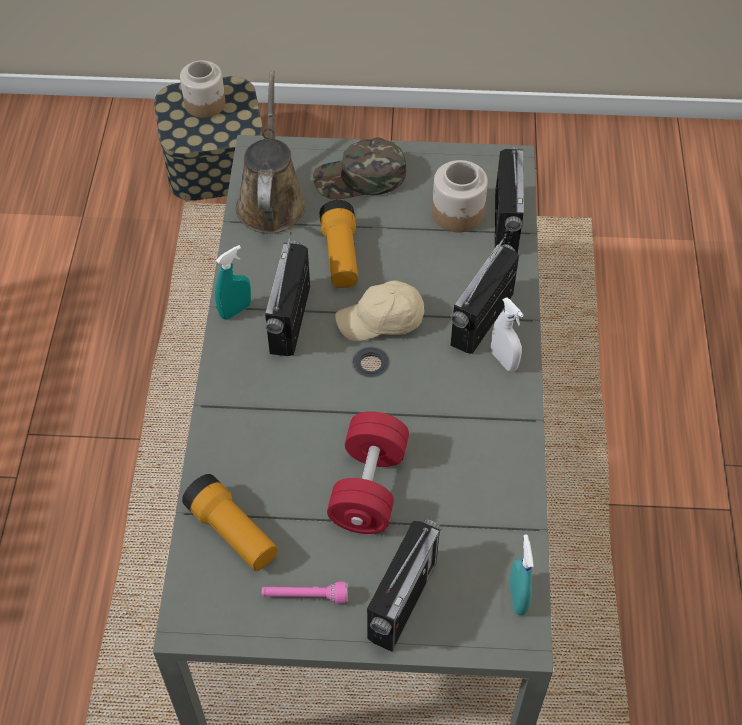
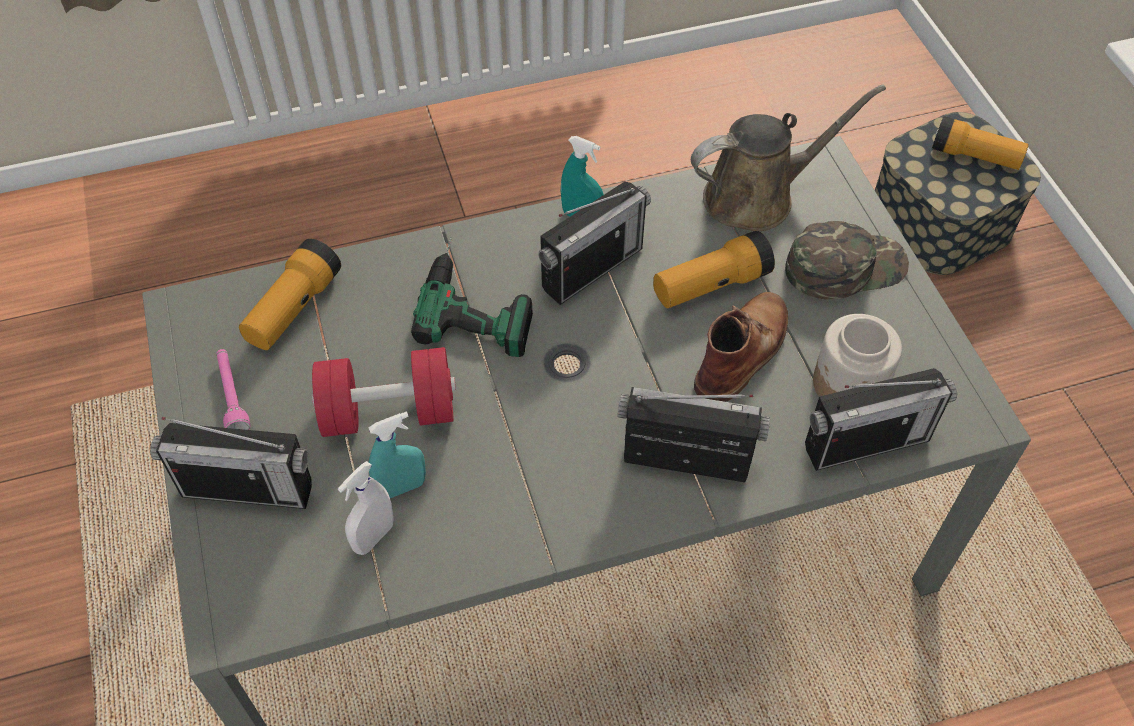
camera: 70 degrees right, 0 degrees up
jar [180,60,225,118] -> flashlight [932,116,1029,170]
radio [265,232,310,356] -> radio turned 150 degrees clockwise [538,182,651,305]
green cap [313,137,406,199] -> green cap turned 105 degrees clockwise [785,221,909,300]
beige cap [335,280,424,341] -> none
white spray bottle [491,297,524,372] -> white spray bottle moved to [338,461,394,555]
turquoise spray bottle [510,534,534,615] -> turquoise spray bottle moved to [369,411,426,498]
none -> power drill [411,237,533,357]
none -> brown boot [694,292,788,402]

